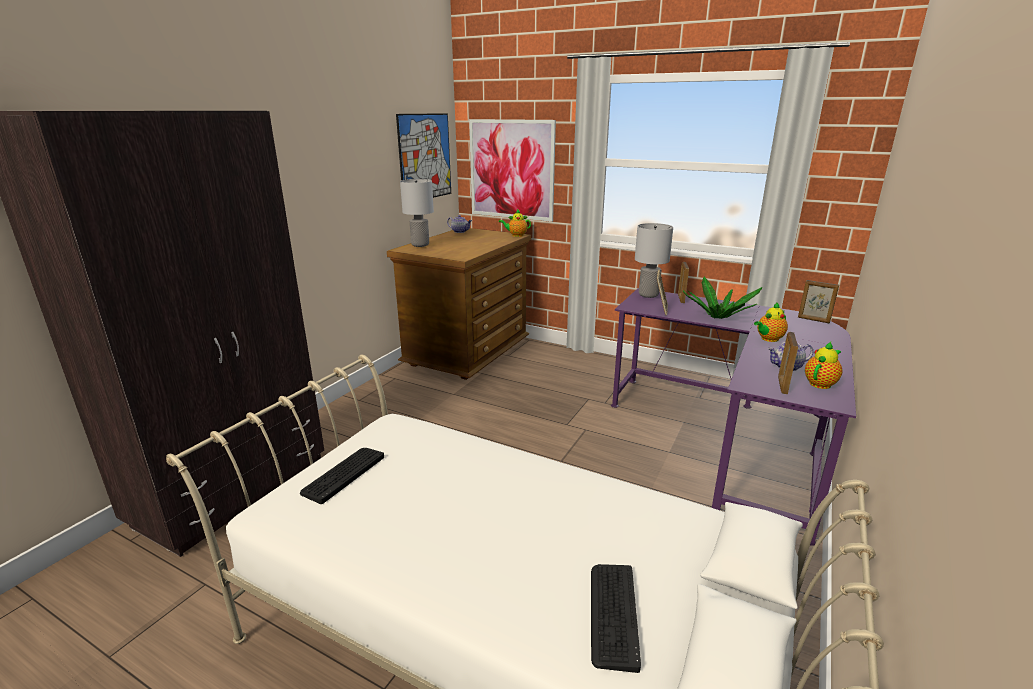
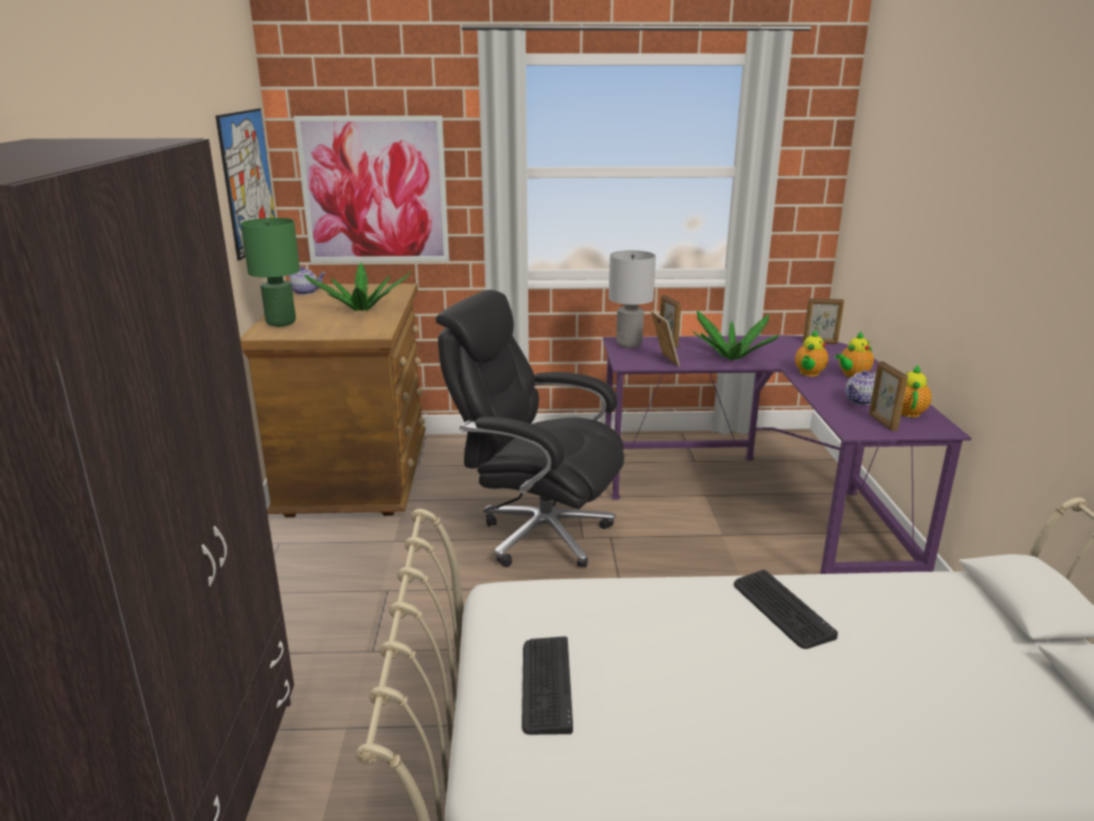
camera: 30 degrees left, 0 degrees up
grey table lamp [400,179,434,247] -> green table lamp [241,218,300,327]
teapot [499,209,531,237] -> teapot moved to [835,332,874,378]
keyboard [591,564,641,673] -> keyboard moved to [734,570,838,649]
none -> potted plant [305,262,411,311]
none -> black office chair [436,290,624,567]

